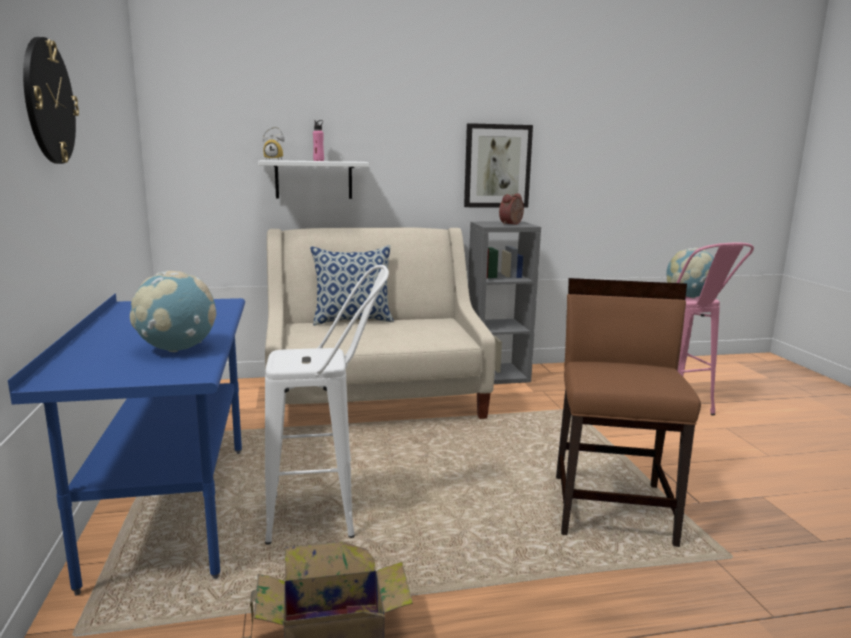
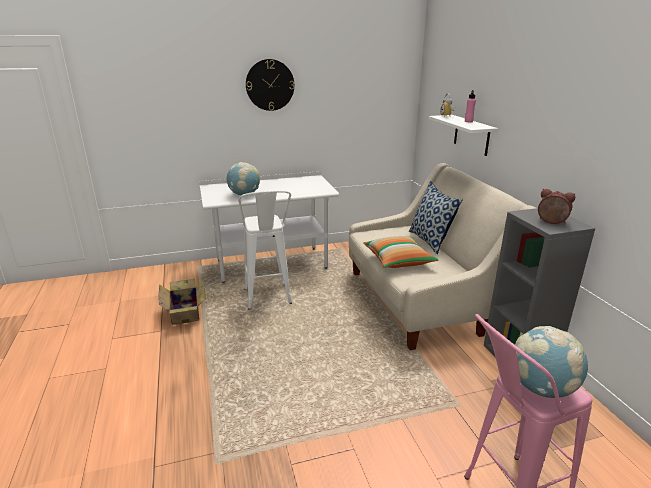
camera: 85 degrees right, 10 degrees up
blue desk [8,293,245,595] -> white desk [199,171,339,283]
picture [464,123,533,207] -> none
brown chair [556,278,701,547] -> none
none -> pillow [363,236,439,268]

